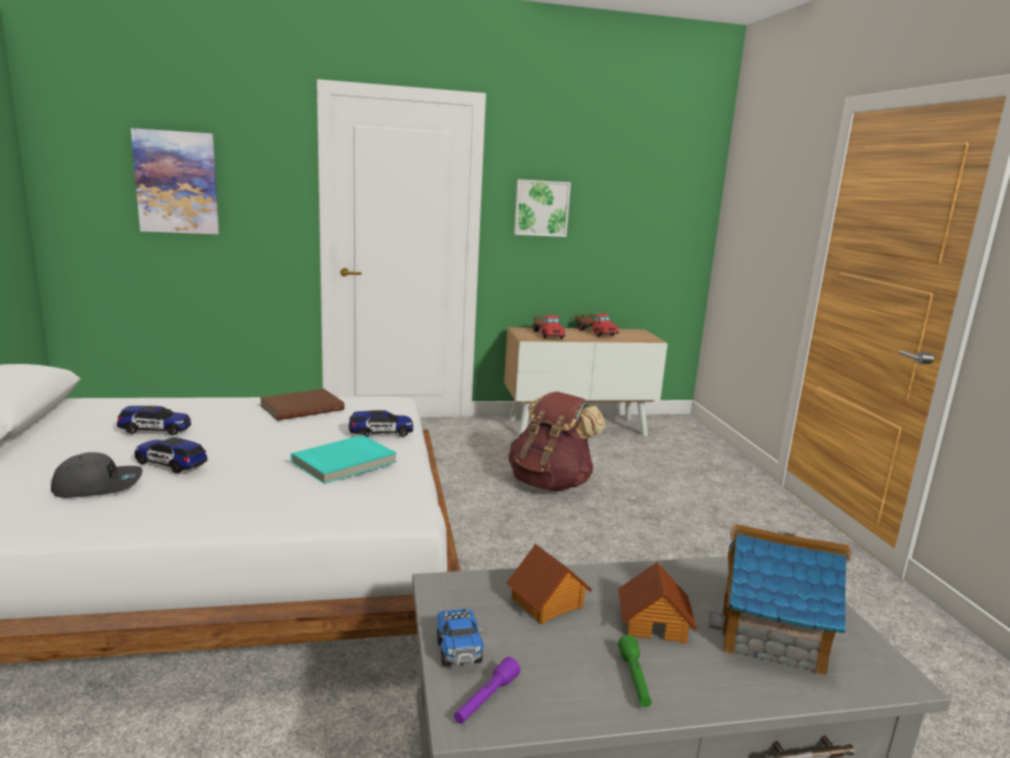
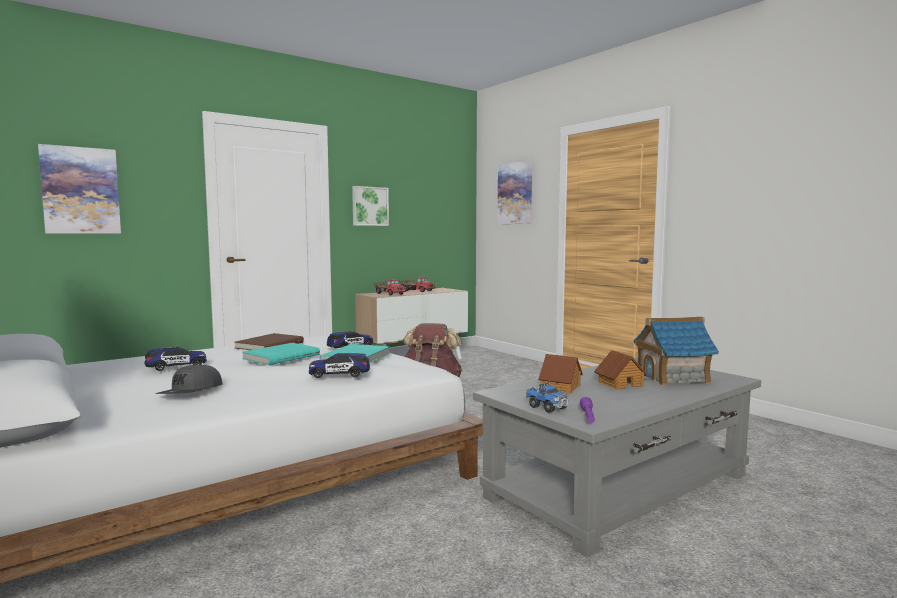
camera: 25 degrees left, 10 degrees down
grey cap [51,452,143,498] -> grey cap turned 150 degrees clockwise [155,364,223,394]
toy car [134,437,207,474] -> toy car moved to [309,353,370,378]
green flashlight [618,635,652,707] -> none
none -> turquoise book [242,343,320,365]
none -> picture [497,160,532,224]

